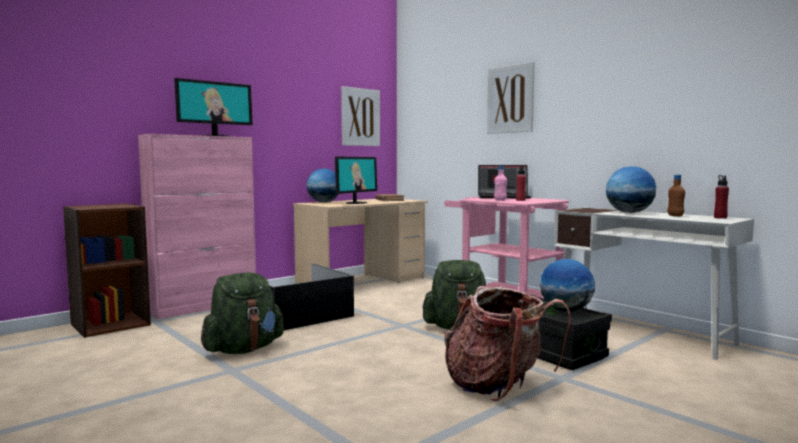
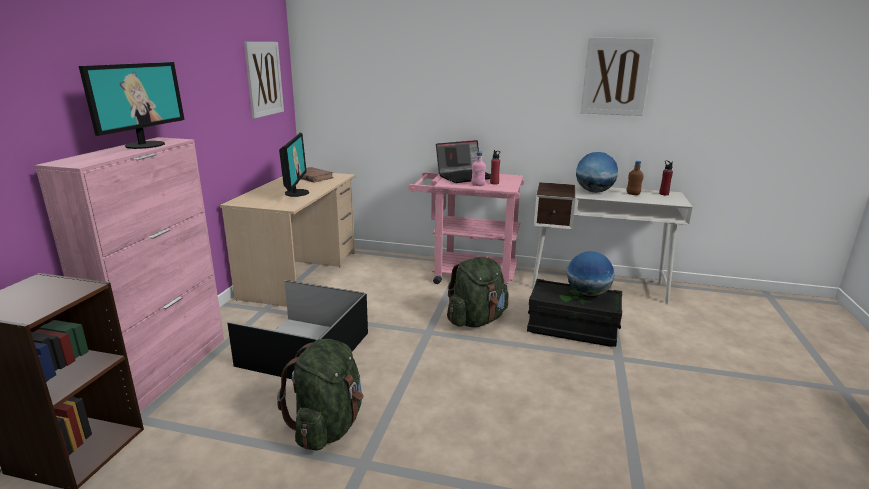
camera: 35 degrees left, 15 degrees up
globe [307,168,339,203] -> none
backpack [445,286,571,401] -> none
picture [487,62,535,134] -> picture moved to [581,38,654,116]

